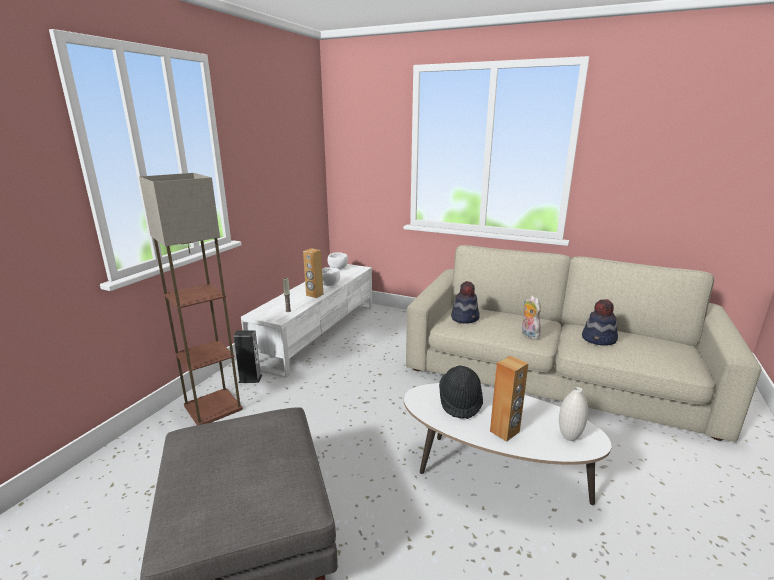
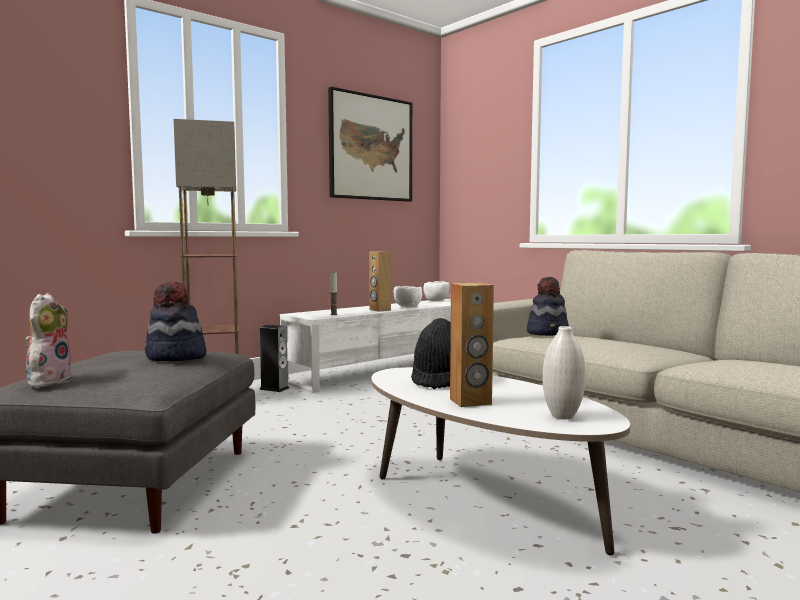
camera: 25 degrees right, 15 degrees down
plush toy [522,296,541,340] -> plush toy moved to [25,293,72,387]
hat [582,299,618,346] -> hat moved to [145,282,206,361]
none -> picture [328,87,412,201]

